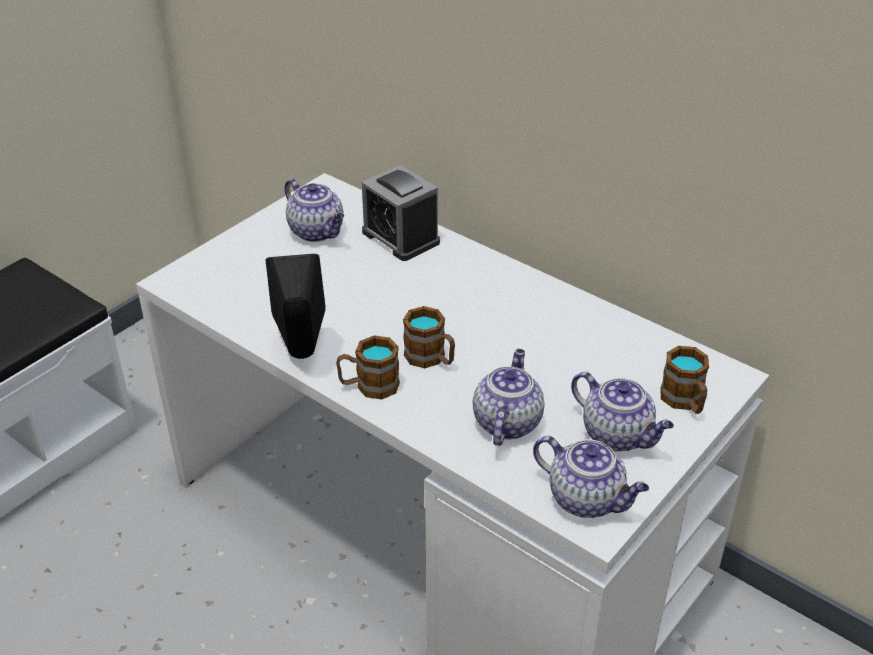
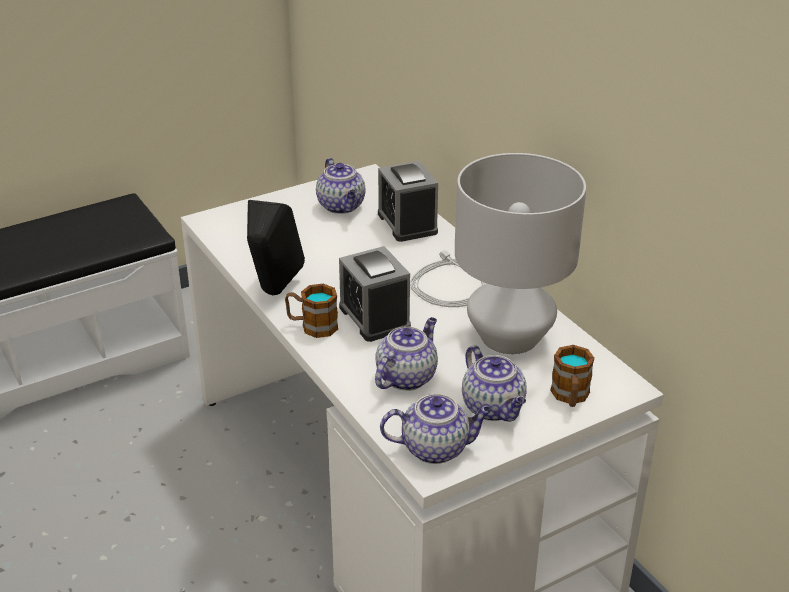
camera: 20 degrees right, 5 degrees down
mug [403,306,455,368] -> alarm clock [339,246,411,342]
teapot [533,436,649,518] -> teapot turned 60 degrees counterclockwise [380,394,492,464]
none -> grey table lamp [410,153,586,354]

